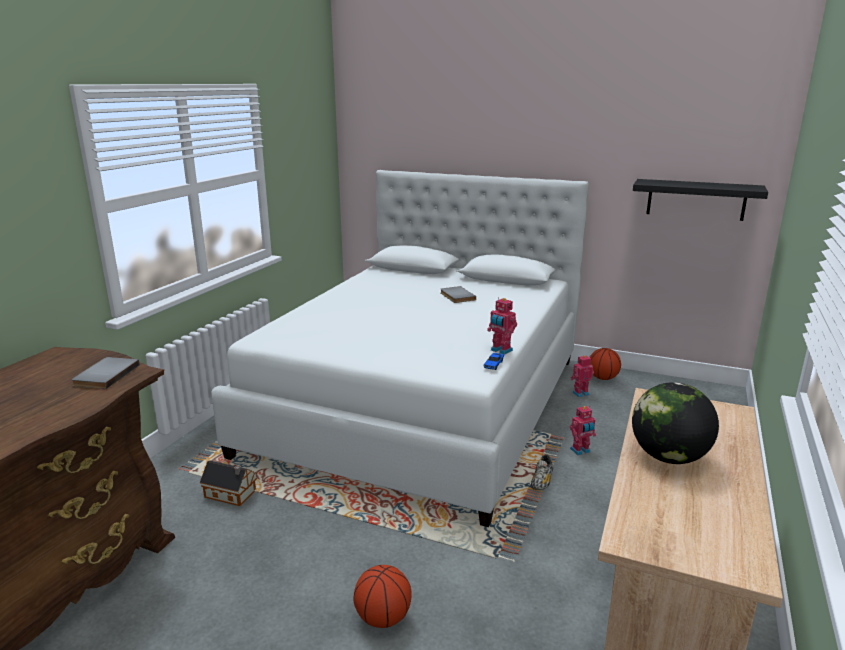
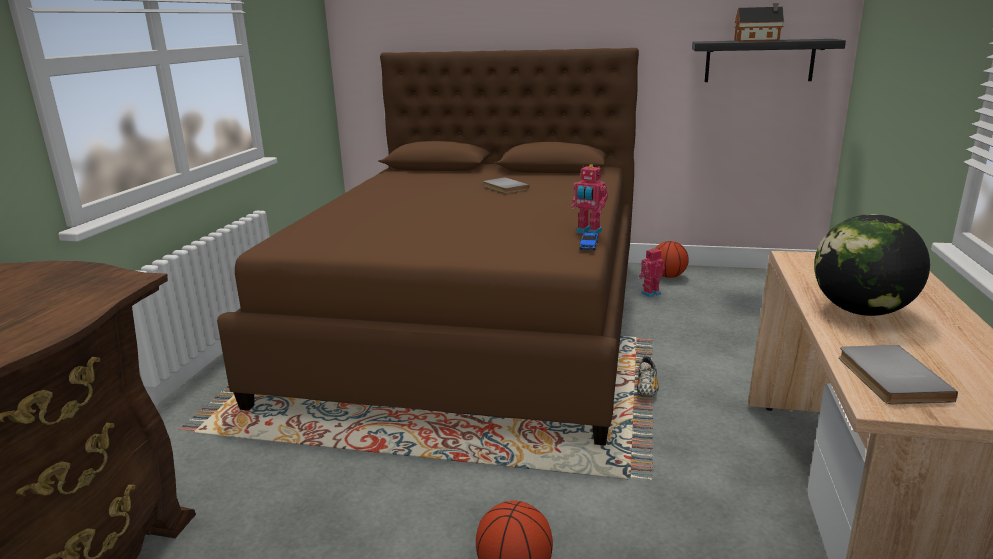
camera: 10 degrees left, 0 degrees up
grey book [71,357,140,389] -> grey book moved to [839,345,958,404]
toy house [200,460,257,506] -> toy house moved to [734,3,784,42]
white bed [212,170,589,527] -> brown bed [217,48,639,445]
toy robot [570,406,596,455] -> none

